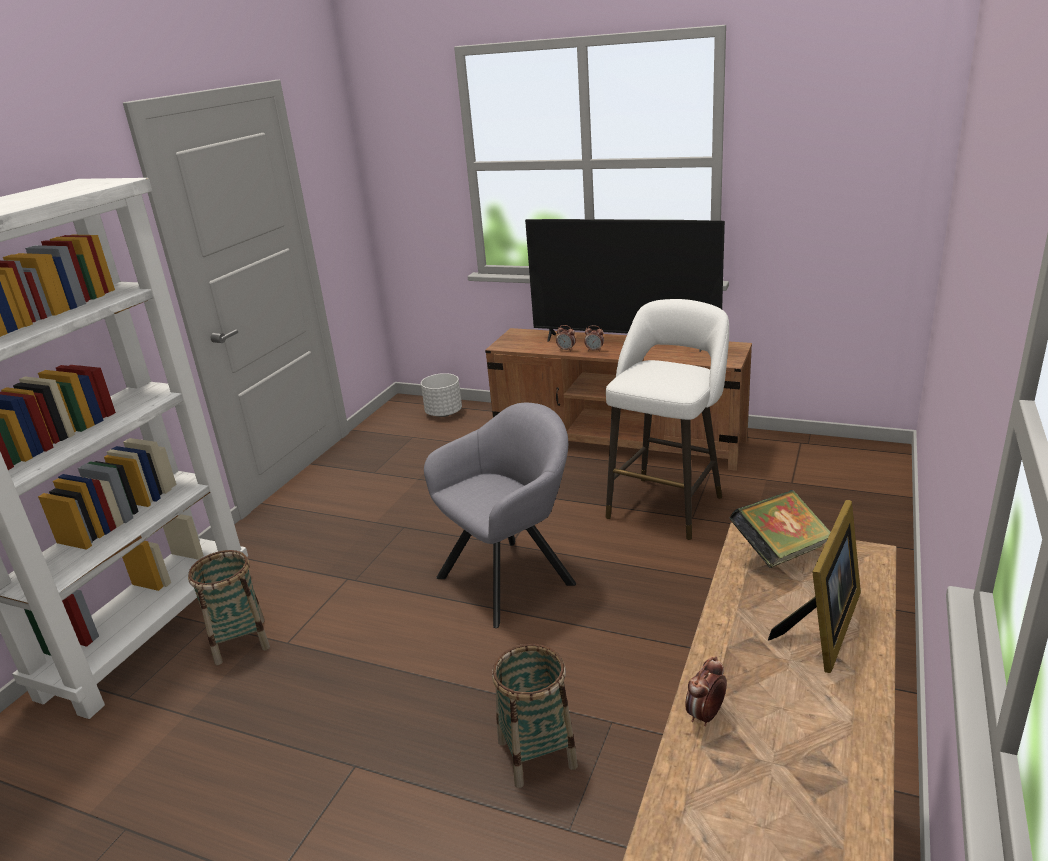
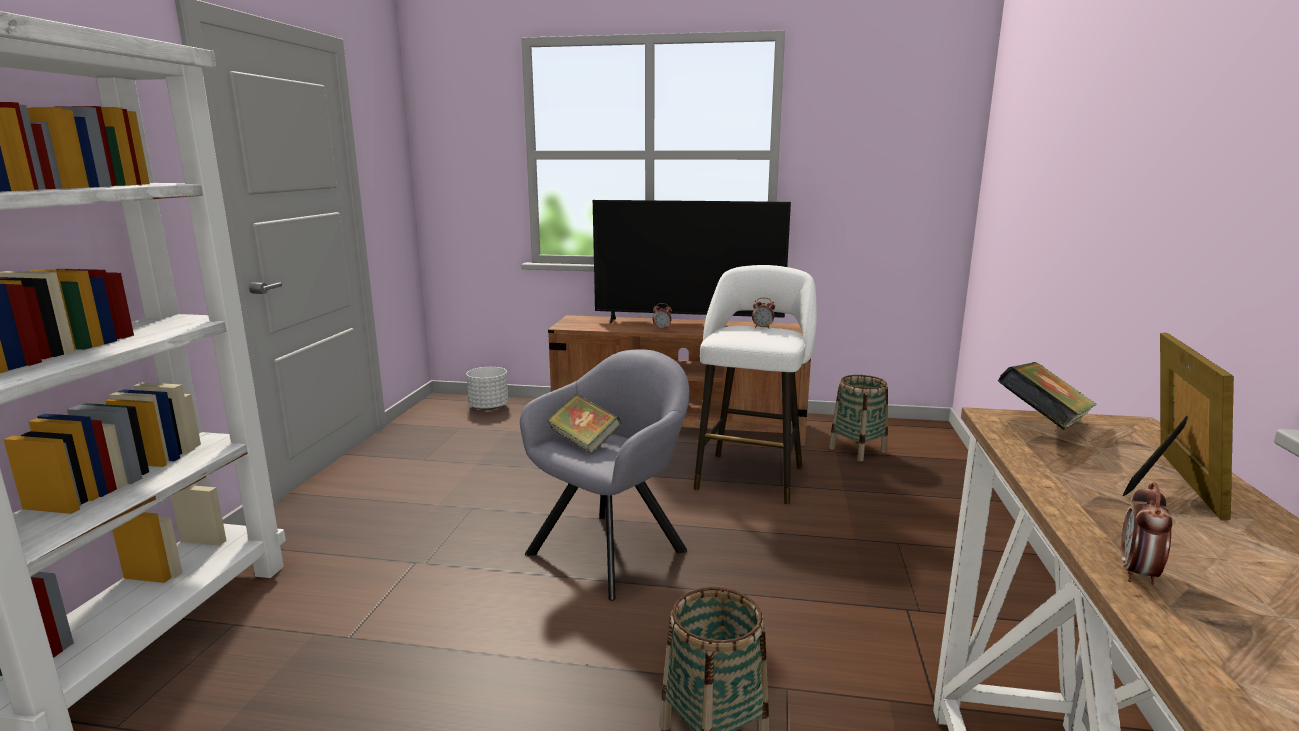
camera: 15 degrees left, 10 degrees down
basket [188,550,270,665] -> basket moved to [829,375,888,461]
alarm clock [556,325,576,351] -> alarm clock moved to [752,297,775,329]
none -> book [547,394,621,454]

